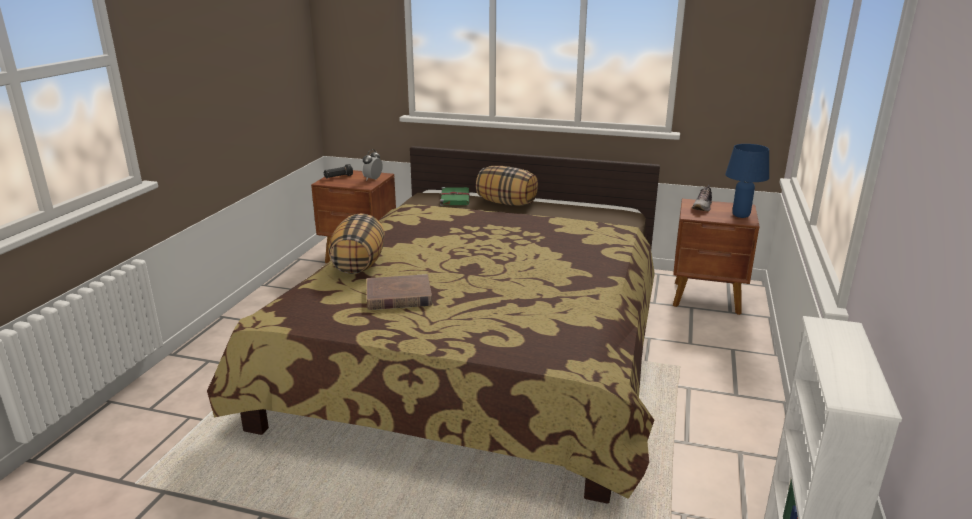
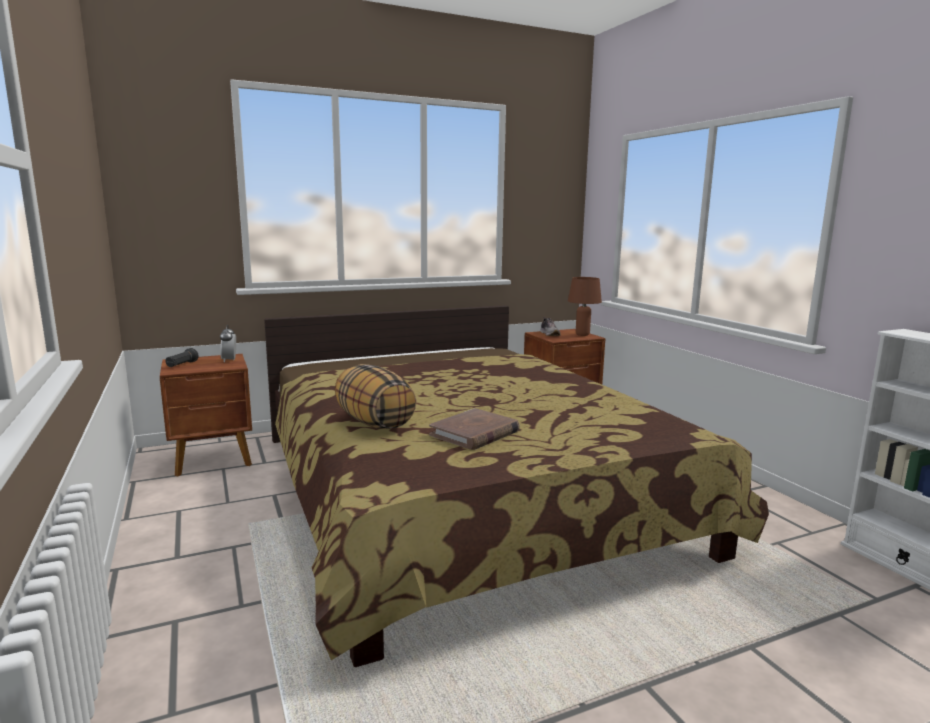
camera: 40 degrees left, 10 degrees down
green book [440,187,470,206] -> none
pillow [476,166,538,206] -> none
blue table lamp [725,144,769,218] -> brown table lamp [568,277,602,336]

